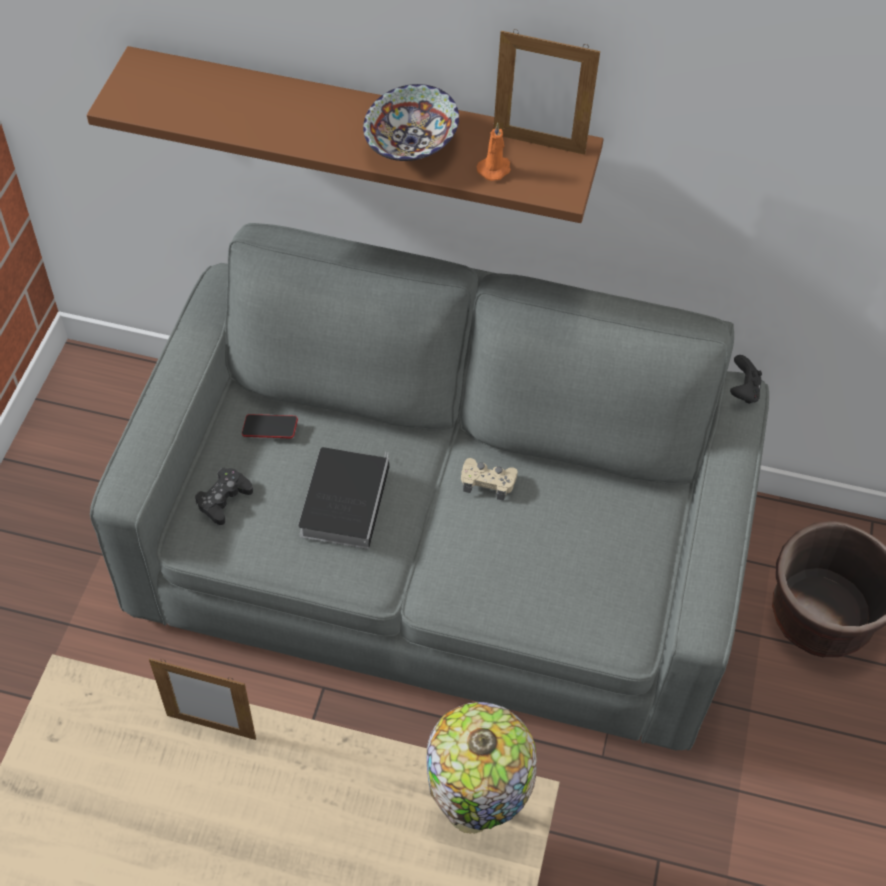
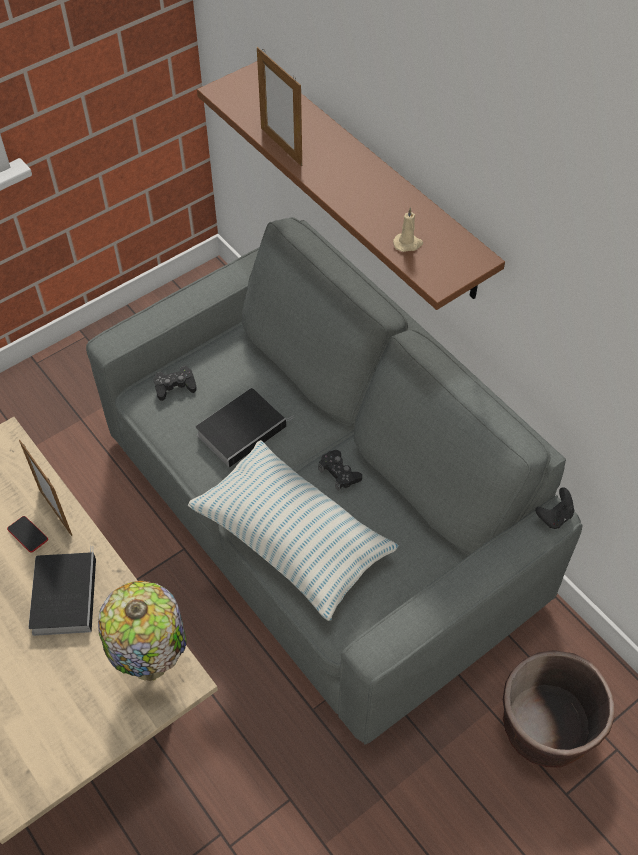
camera: 40 degrees right, 0 degrees up
phone [242,414,298,438] -> phone moved to [7,516,48,553]
bowl [363,84,459,161] -> none
beige game controller [461,458,518,501] -> black game controller [318,450,362,491]
orange candle [477,123,511,181] -> beige candle [393,207,423,252]
picture frame [493,29,600,155] -> picture frame moved to [257,47,302,166]
none -> book [29,546,96,636]
none -> pillow [188,440,399,621]

